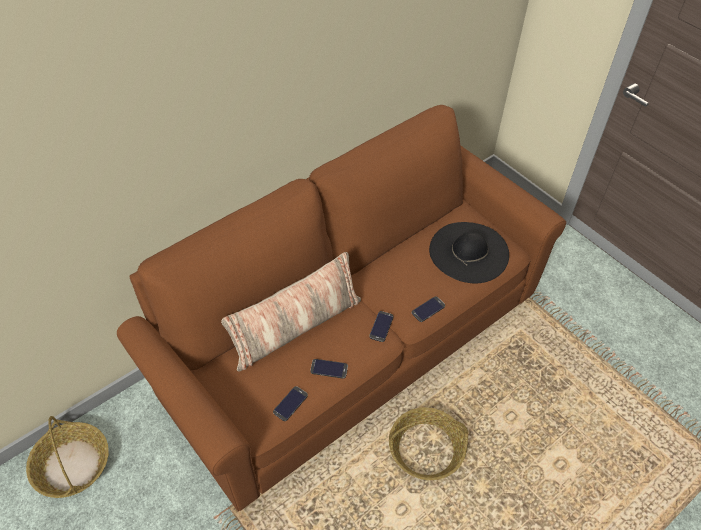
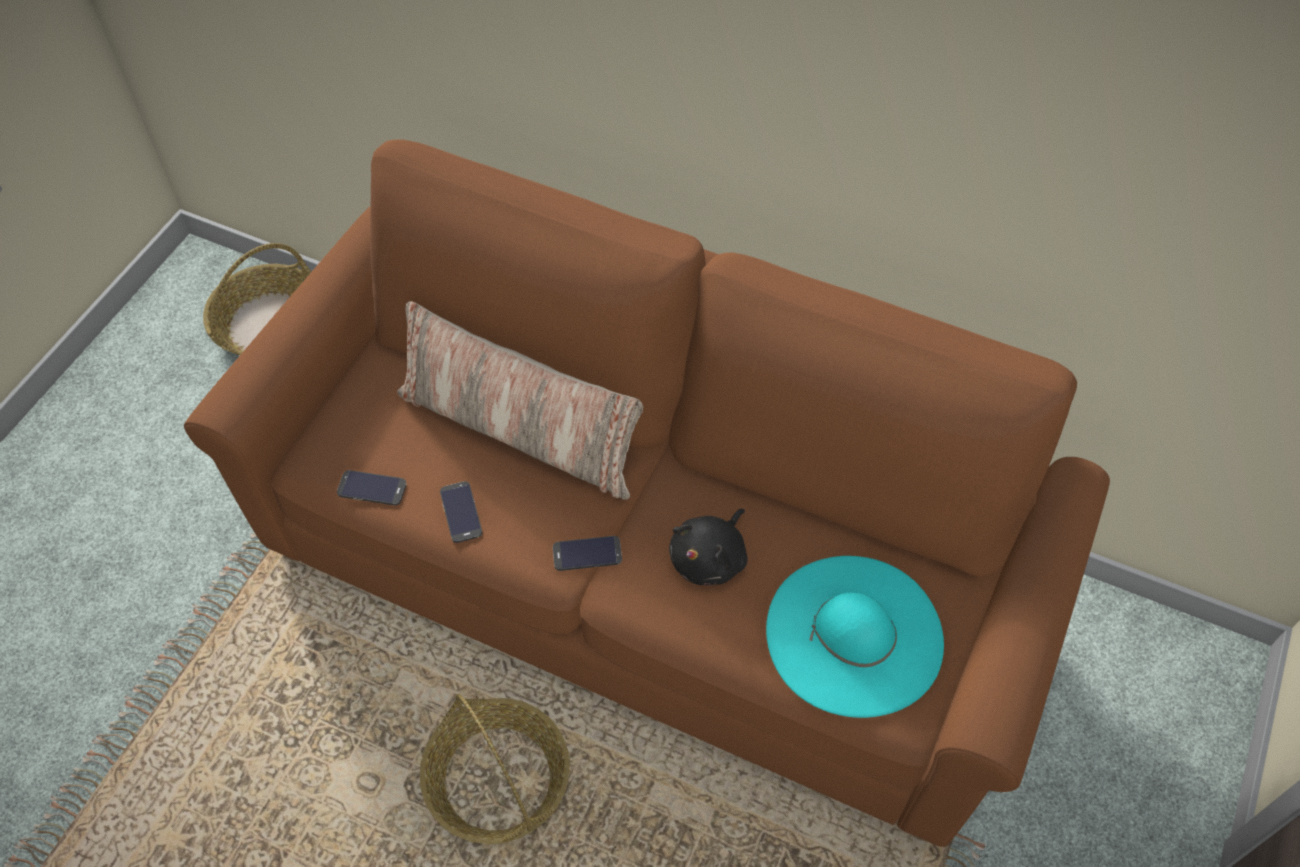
camera: 65 degrees right, 5 degrees up
phone [412,296,445,322] -> none
black hat [429,222,509,283] -> turquoise hat [766,556,944,718]
none -> black plush toy [669,509,748,585]

